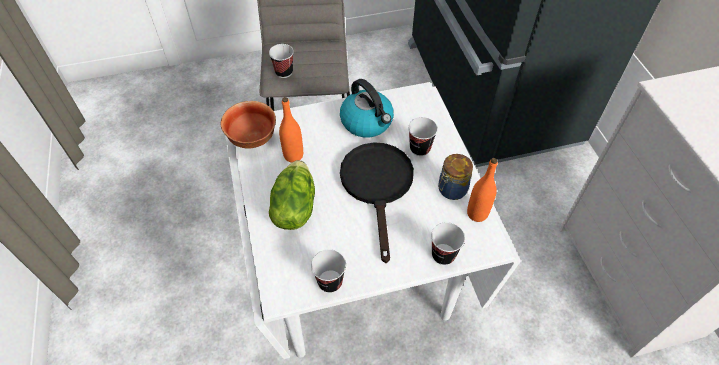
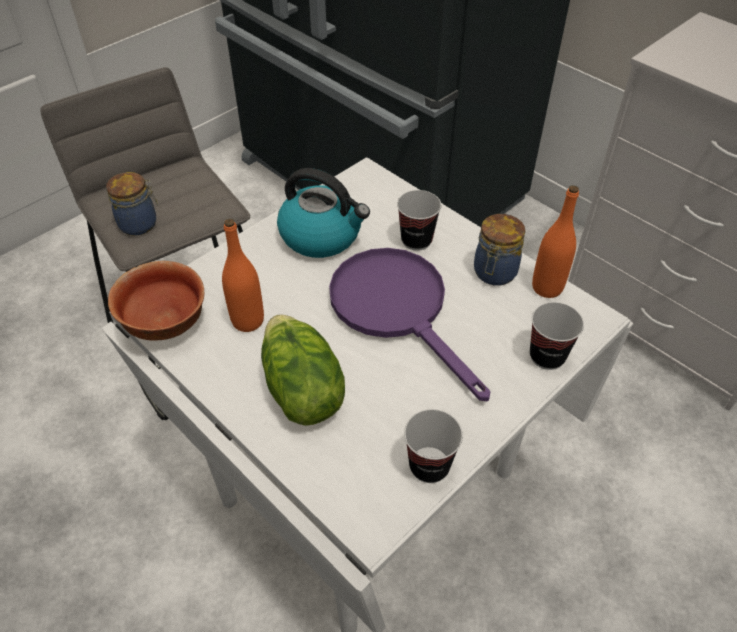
camera: 30 degrees left, 5 degrees down
cup [269,44,294,78] -> jar [106,172,158,236]
black frying pan [340,142,414,263] -> purple frying pan [329,248,490,401]

